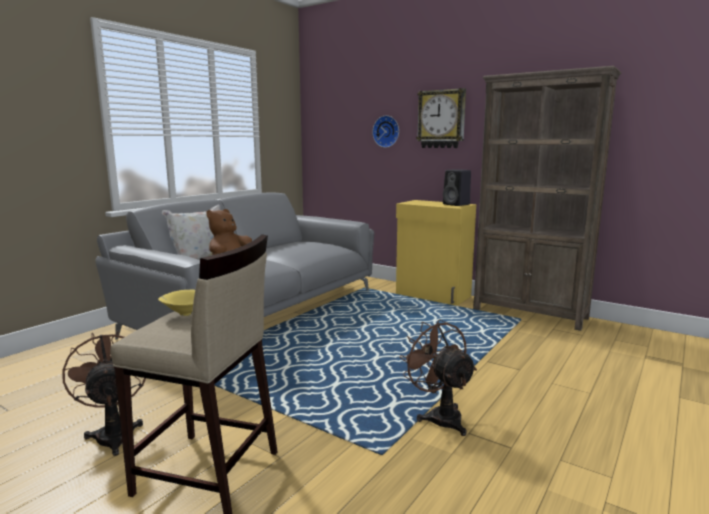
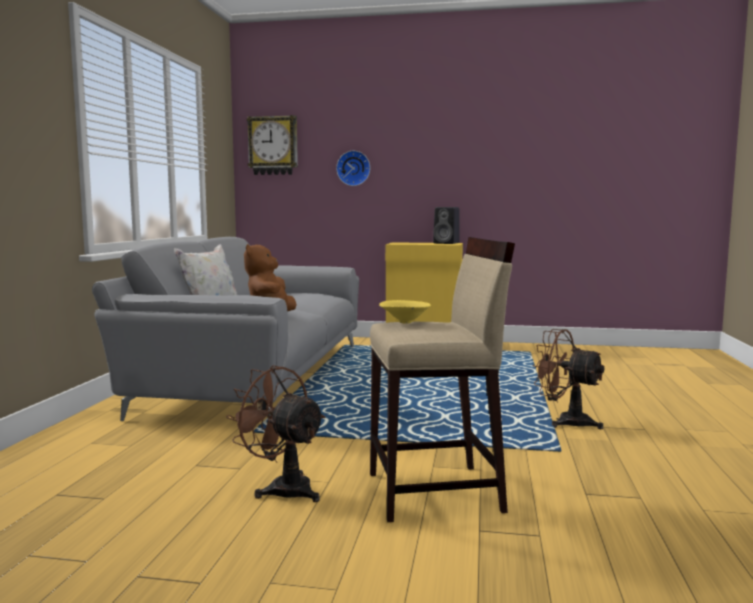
camera: 25 degrees left, 5 degrees down
wall clock [416,88,466,148] -> wall clock moved to [247,115,298,175]
brown bookcase [473,66,622,331] -> none

